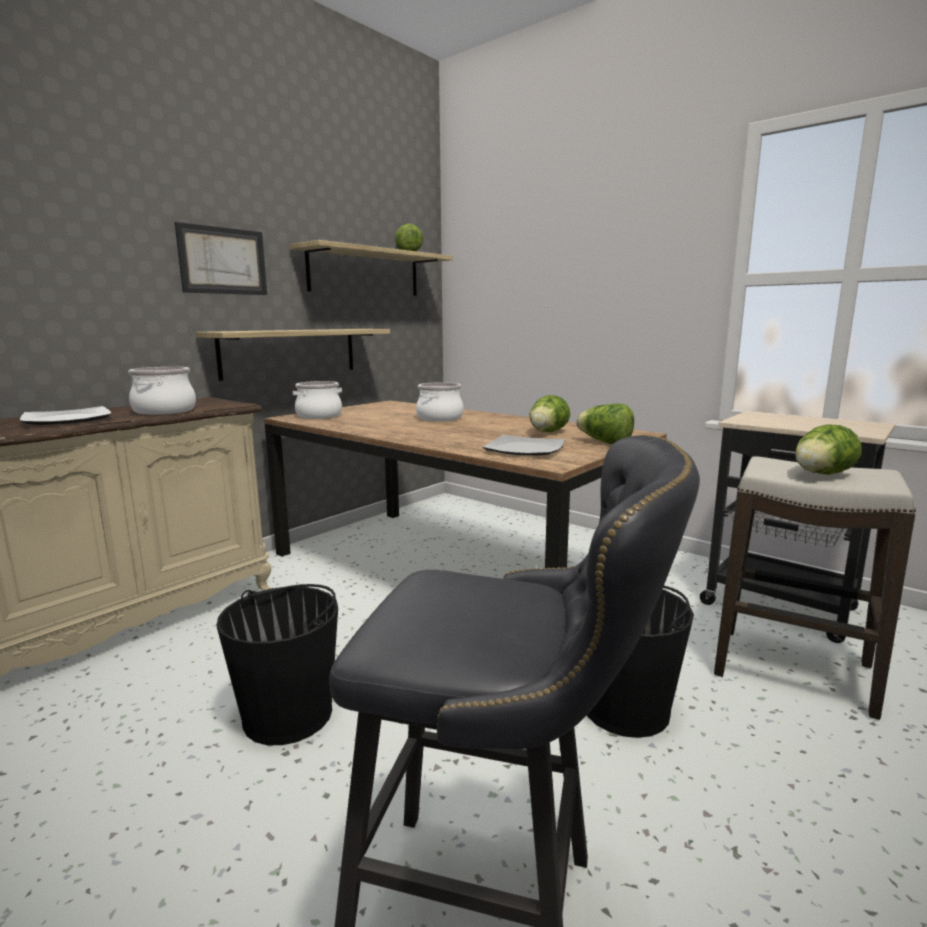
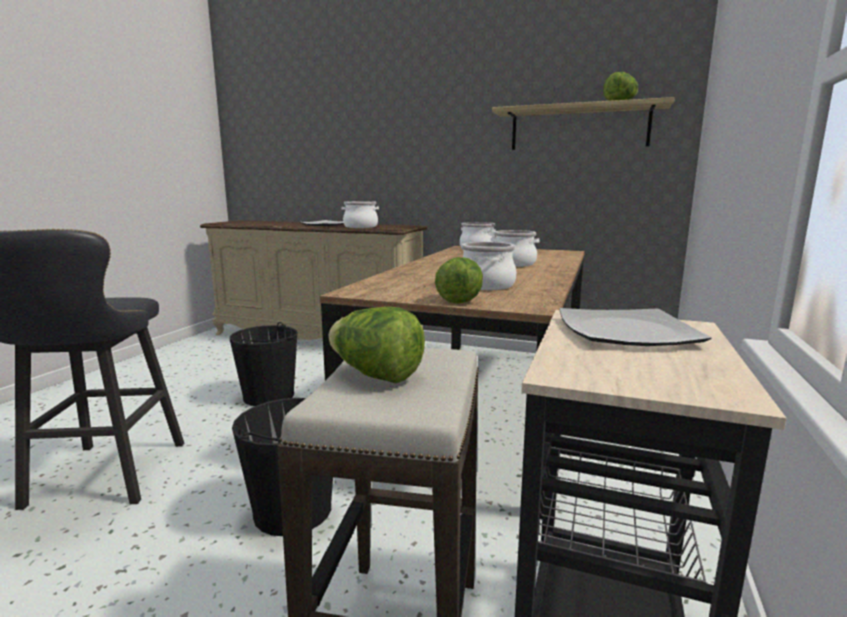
camera: 70 degrees right, 0 degrees up
picture [175,222,267,295] -> none
shelf [196,329,390,381] -> none
plate [483,435,564,456] -> plate moved to [559,308,711,346]
lettuce [530,395,570,432] -> cooking pot [461,242,517,290]

